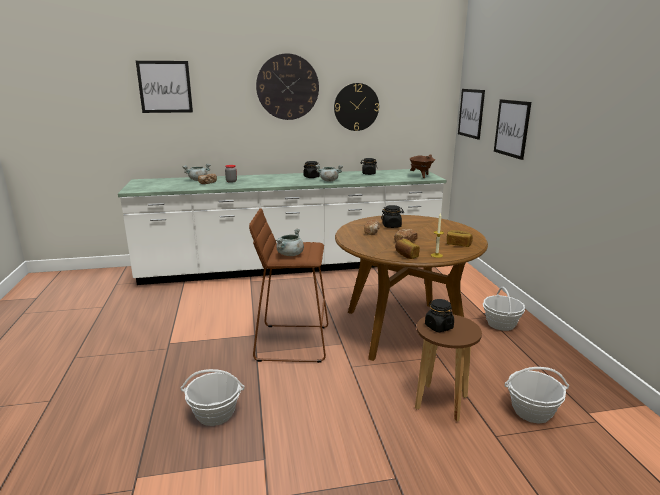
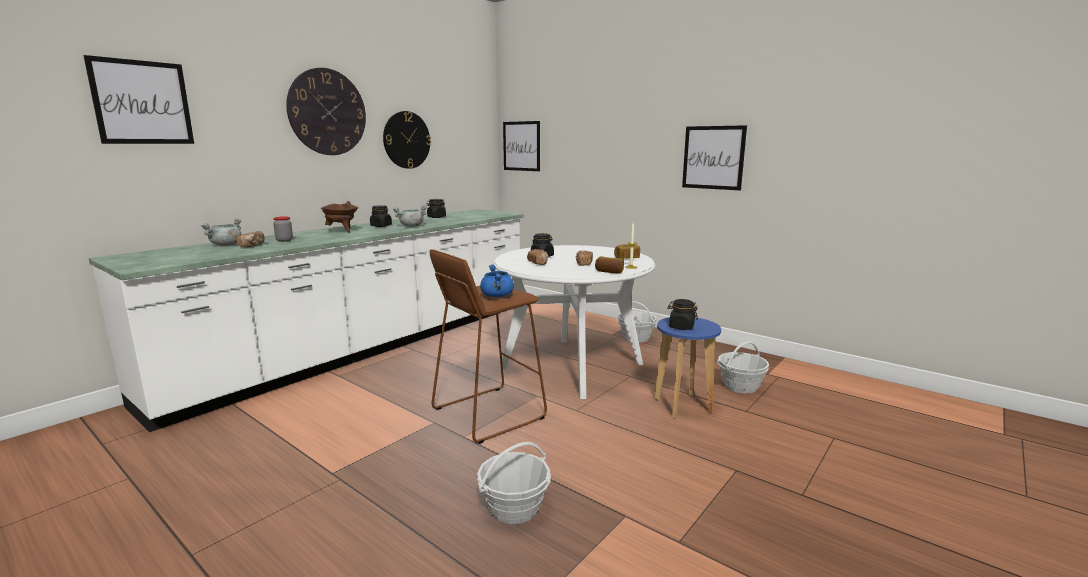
camera: 40 degrees left, 5 degrees down
grey cooking pot [276,229,304,256] -> blue cooking pot [480,264,514,297]
brown dining table [335,215,488,361] -> white dining table [494,245,655,399]
brown cooking pot [410,154,435,178] -> brown cooking pot moved to [321,201,358,233]
brown stool [415,314,482,422] -> blue stool [654,317,721,418]
picture [494,99,531,160] -> picture moved to [682,125,747,190]

